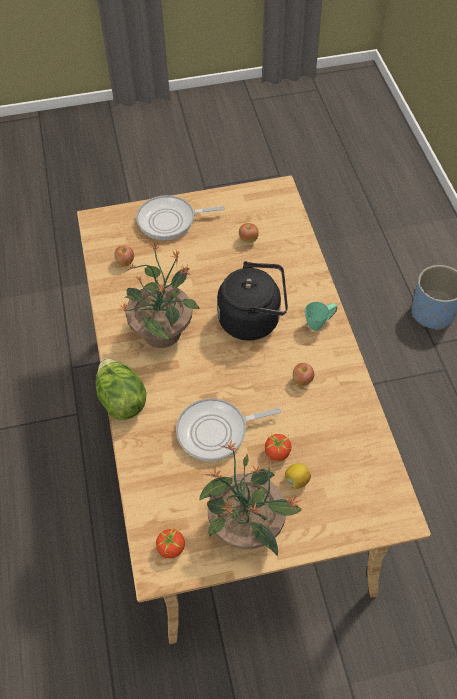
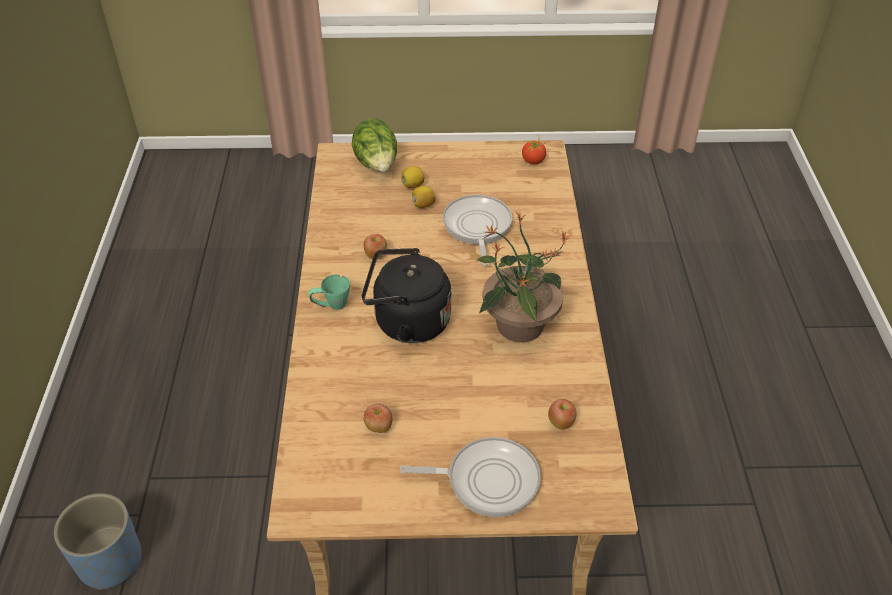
camera: 170 degrees left, 10 degrees down
lettuce [96,358,146,420] -> lettuce moved to [352,118,397,172]
frying pan [176,398,281,461] -> frying pan turned 90 degrees counterclockwise [443,195,512,266]
potted plant [199,439,302,557] -> none
tomato [265,432,292,461] -> lemon [412,186,436,208]

